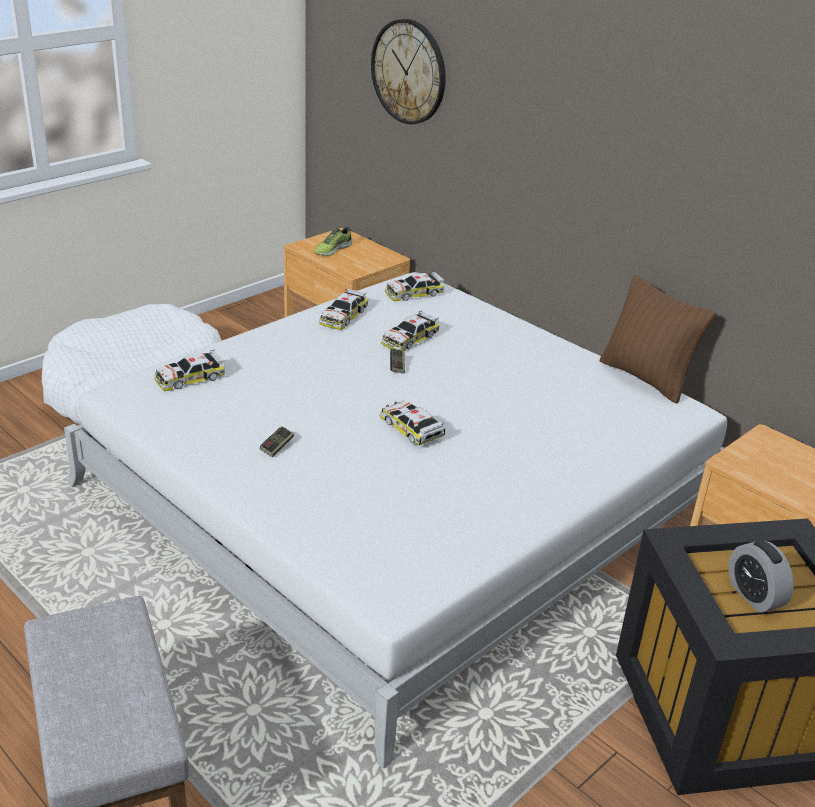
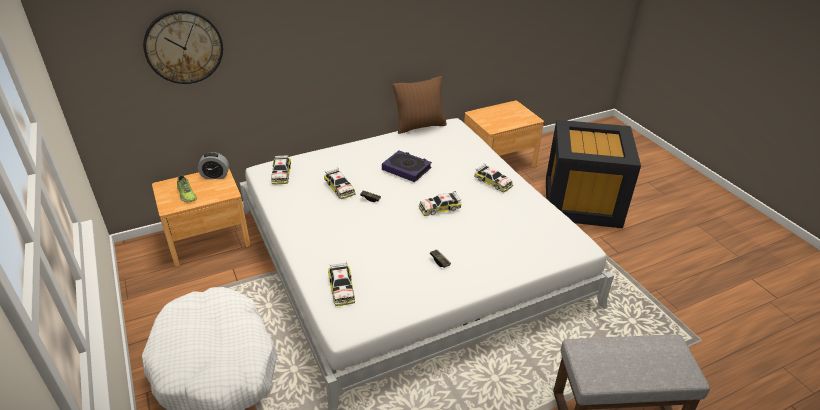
camera: 70 degrees left, 5 degrees up
toy car [319,288,368,330] -> toy car moved to [475,164,513,192]
alarm clock [729,540,794,613] -> alarm clock moved to [198,152,229,179]
none -> book [382,151,432,182]

